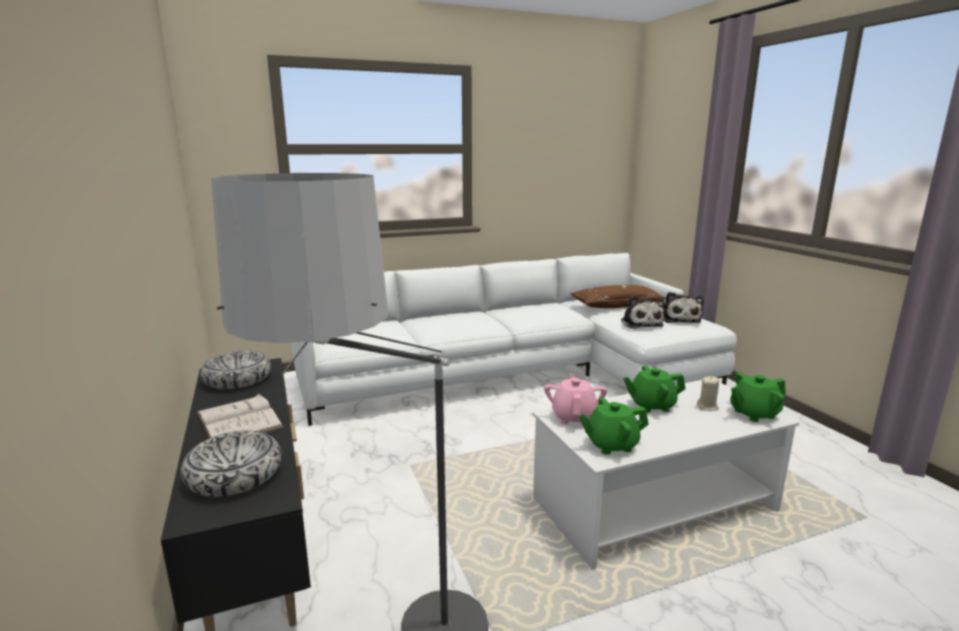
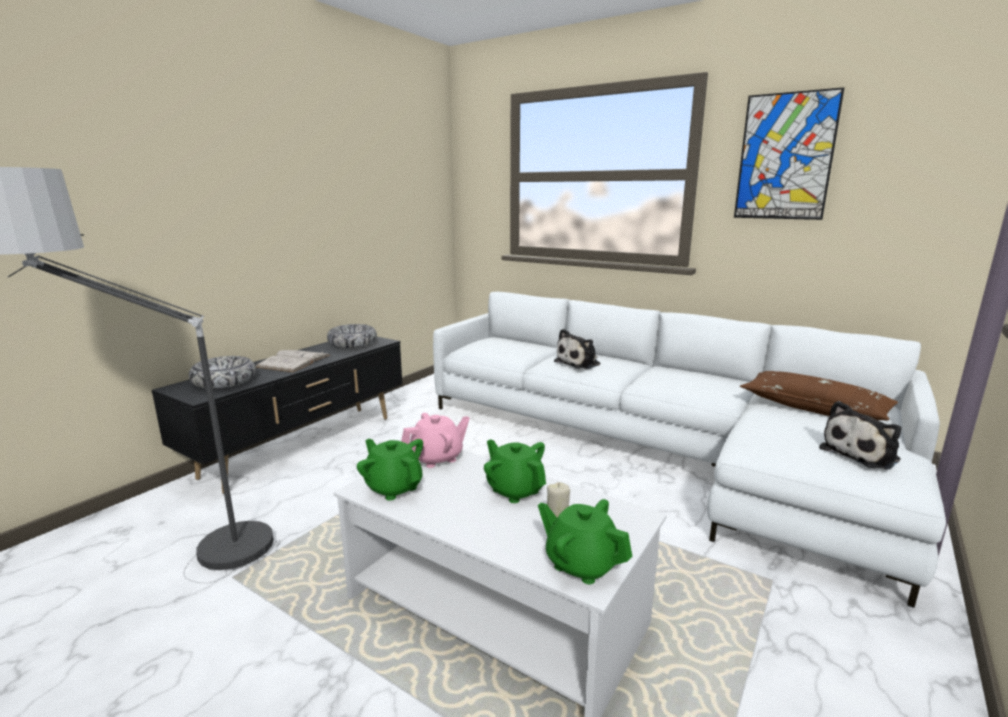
camera: 55 degrees right, 0 degrees up
plush toy [621,296,665,328] -> plush toy moved to [554,329,600,369]
none -> picture [734,87,845,220]

